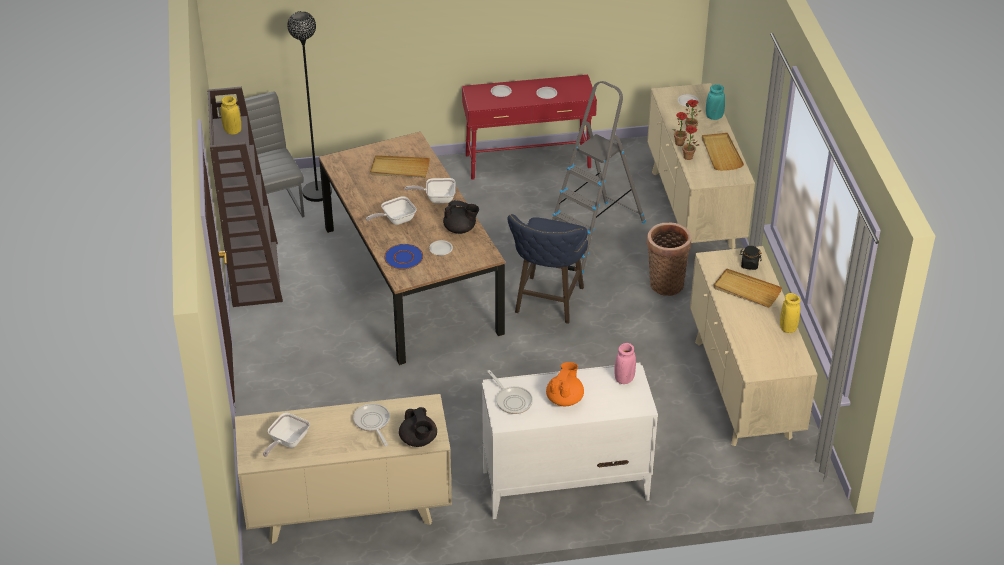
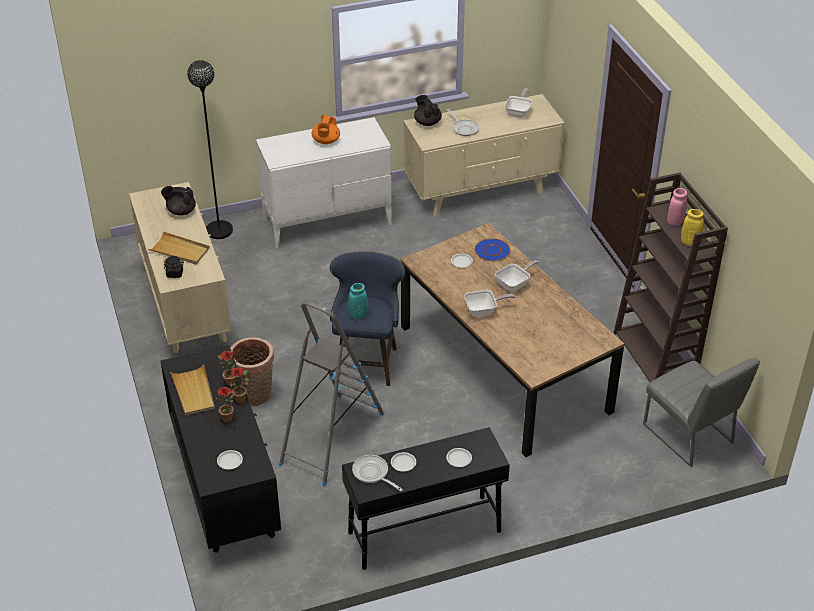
camera: 170 degrees right, 0 degrees up
black floor lamp [287,11,332,202] -> black floor lamp moved to [187,60,233,239]
beige tray [370,155,430,178] -> none
black teapot [443,200,479,234] -> black teapot moved to [161,186,196,216]
red console table [462,75,597,180] -> black console table [342,427,510,570]
frying pan [487,370,533,414] -> frying pan moved to [352,455,403,491]
pink vase [614,343,636,384] -> pink vase moved to [667,188,687,226]
beige dresser [647,83,755,249] -> black dresser [160,345,281,553]
turquoise vase [706,84,725,120] -> turquoise vase moved to [348,283,368,319]
yellow vase [780,293,801,333] -> none

